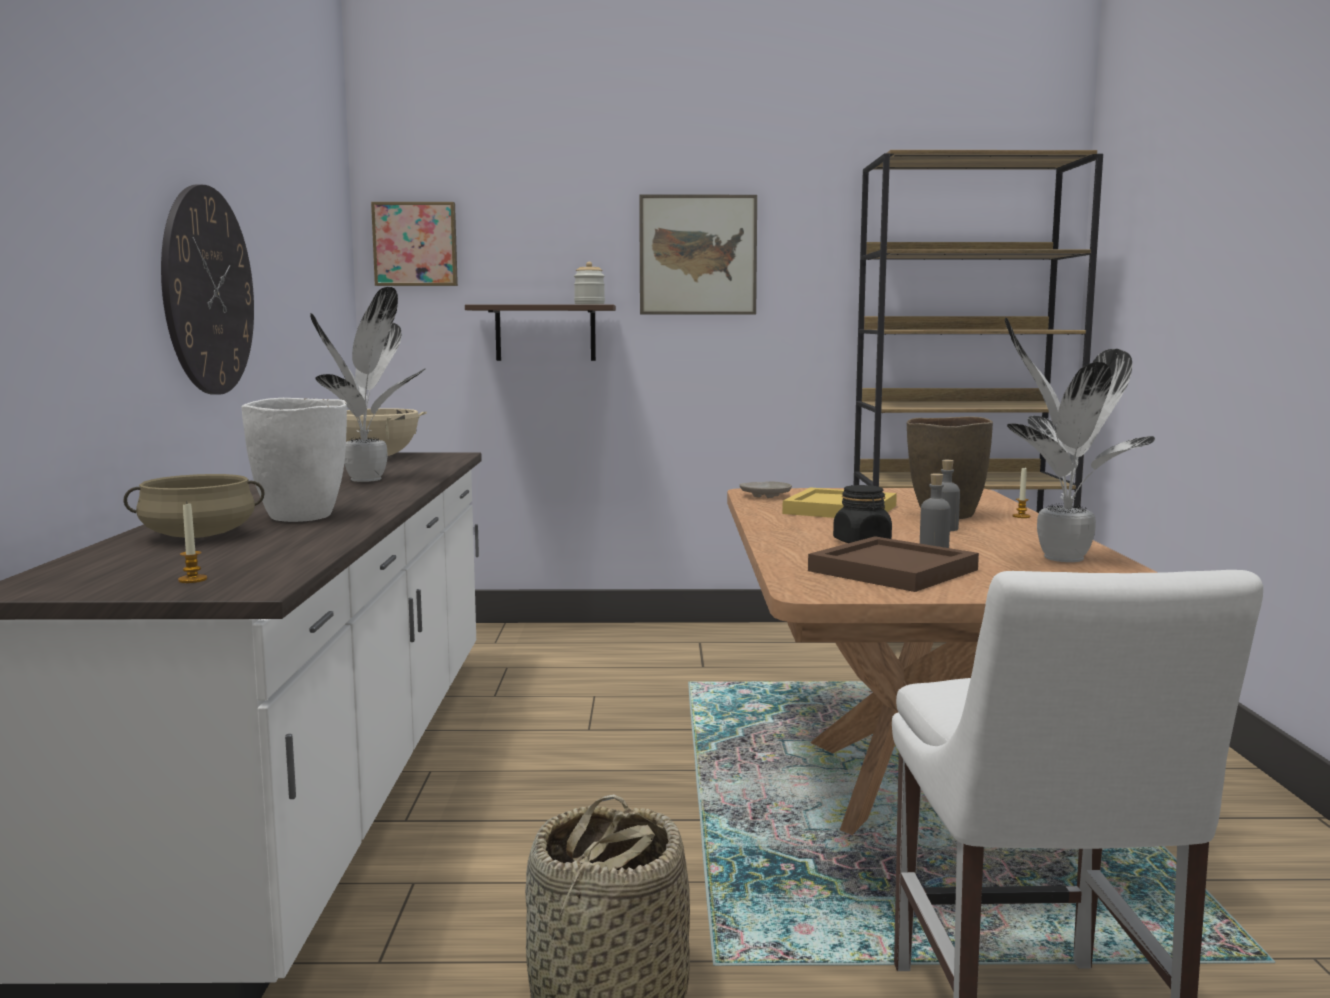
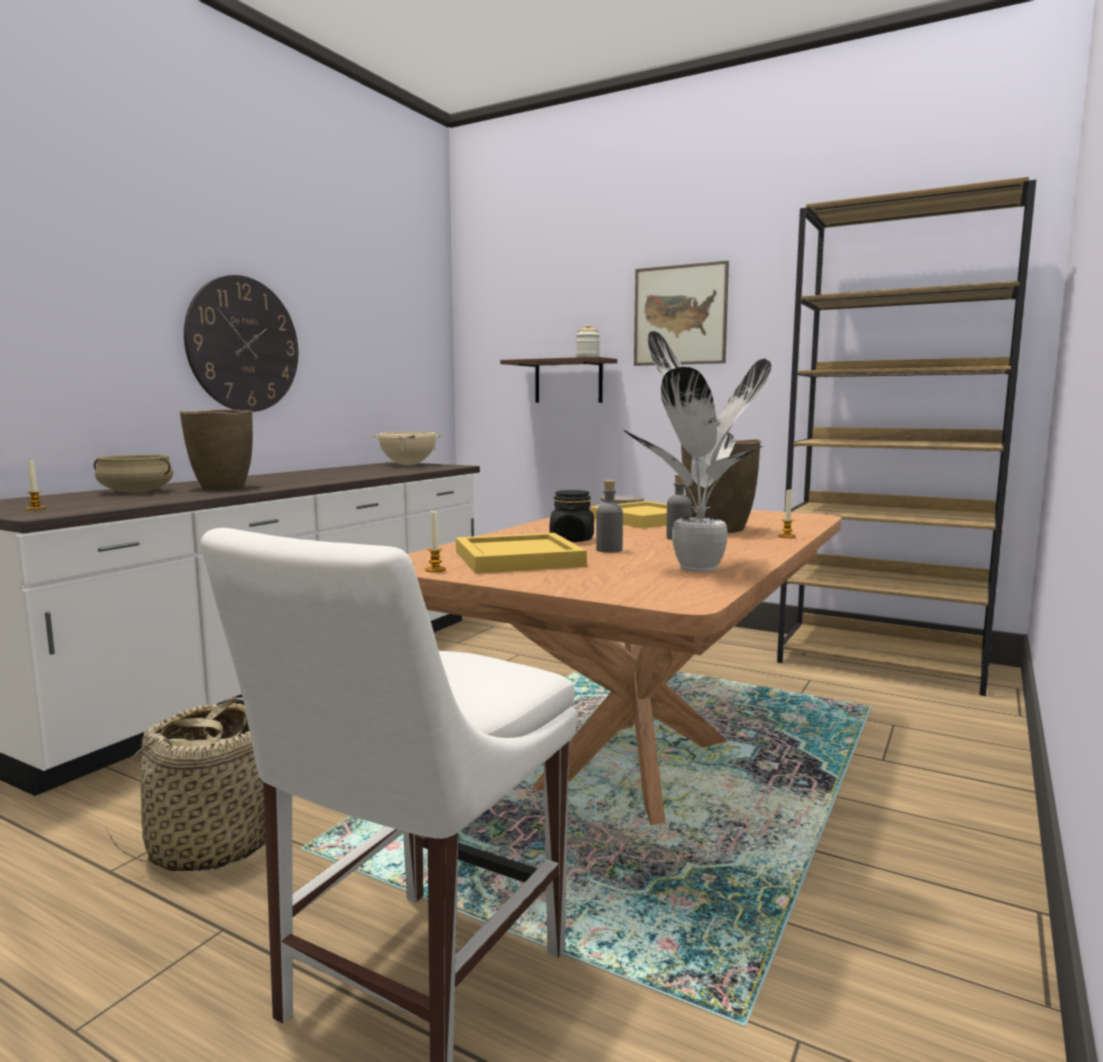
camera: 30 degrees right, 0 degrees up
white vase [241,398,347,522] -> brown vase [180,409,253,490]
potted plant [310,287,425,482] -> none
picture [371,202,458,286] -> none
brown tray [808,536,979,592] -> yellow tray [456,533,587,574]
none -> candle [425,511,446,572]

